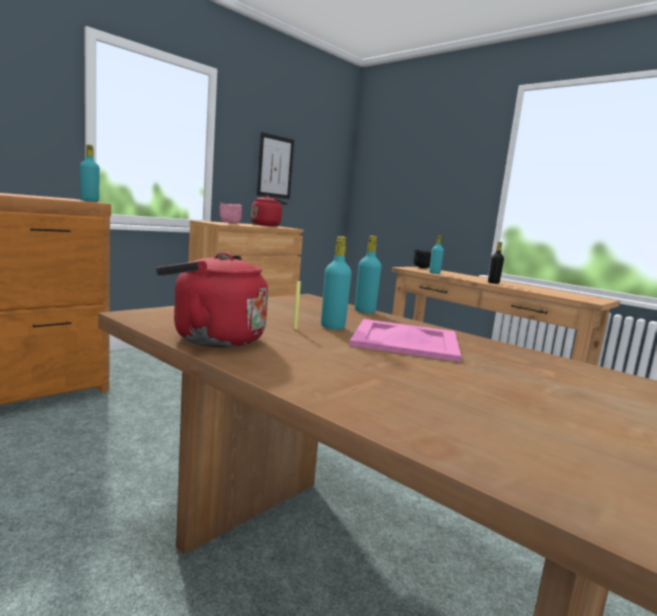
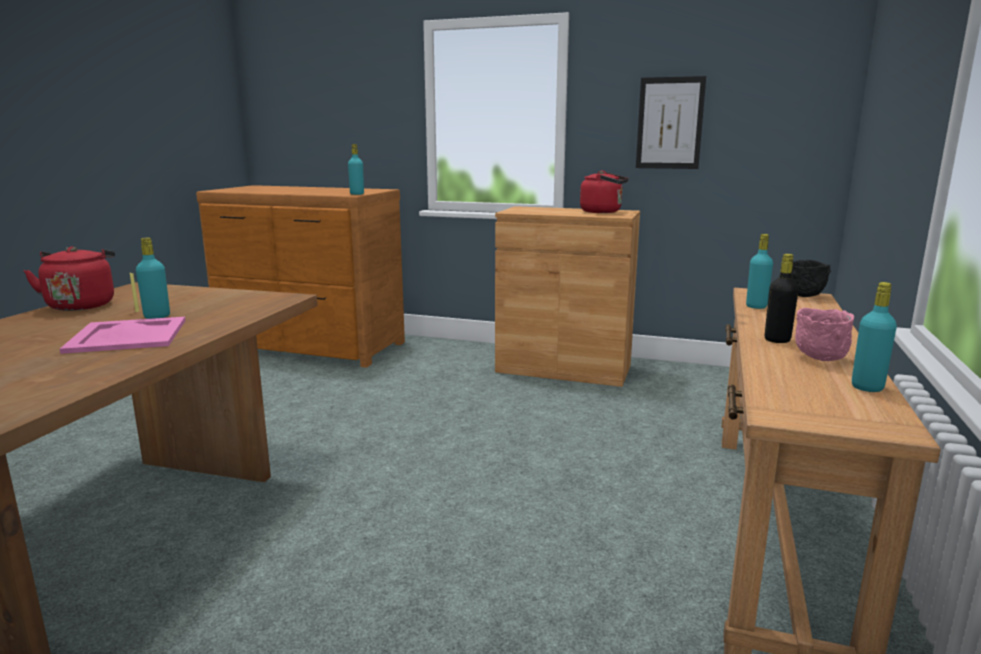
camera: 65 degrees right, 5 degrees up
pink bowl [219,203,242,224] -> pink bowl moved to [795,308,855,361]
turquoise bottle [355,235,381,313] -> turquoise bottle moved to [852,282,897,392]

